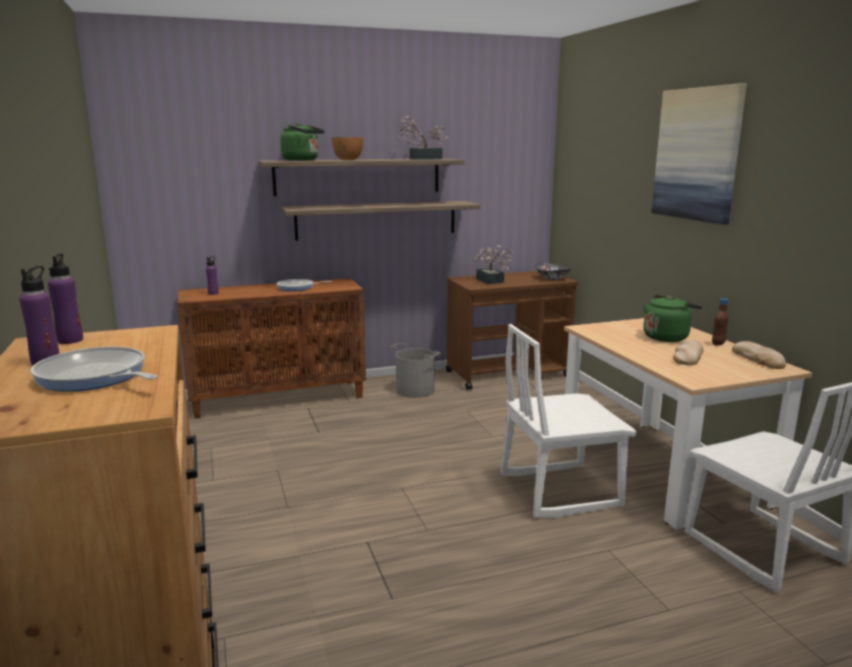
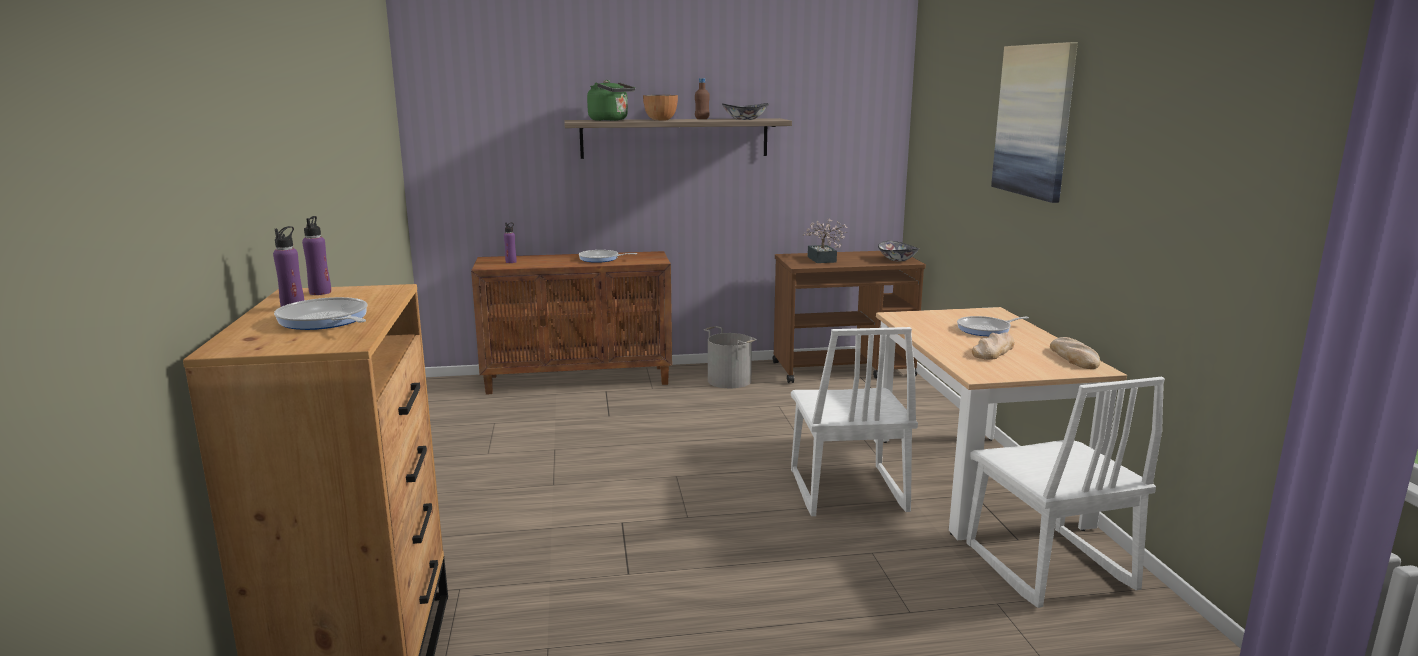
camera: 10 degrees right, 0 degrees up
shelf [280,201,481,241] -> none
potted plant [398,116,448,160] -> bowl [722,103,769,120]
white chair [501,324,636,518] -> white chair turned 90 degrees counterclockwise [791,327,918,516]
green kettle [643,295,702,342] -> frying pan [957,316,1029,336]
brown bottle [712,298,729,346] -> brown bottle moved to [695,78,710,119]

